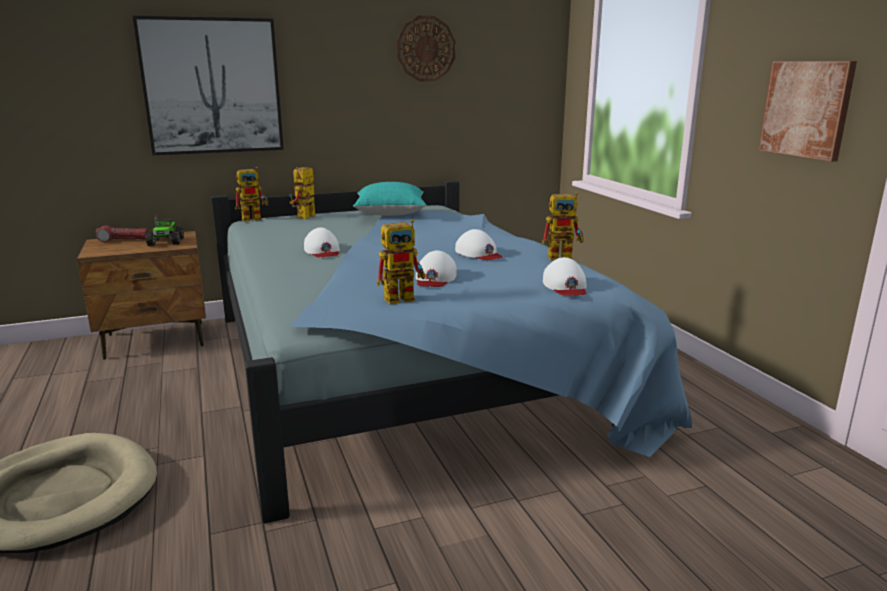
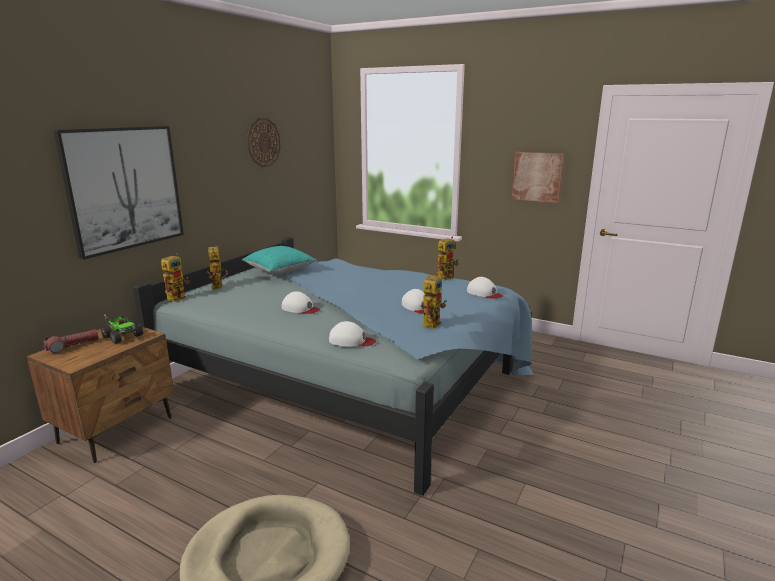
camera: 40 degrees left, 0 degrees up
white cap [455,229,503,260] -> white cap moved to [329,321,376,347]

